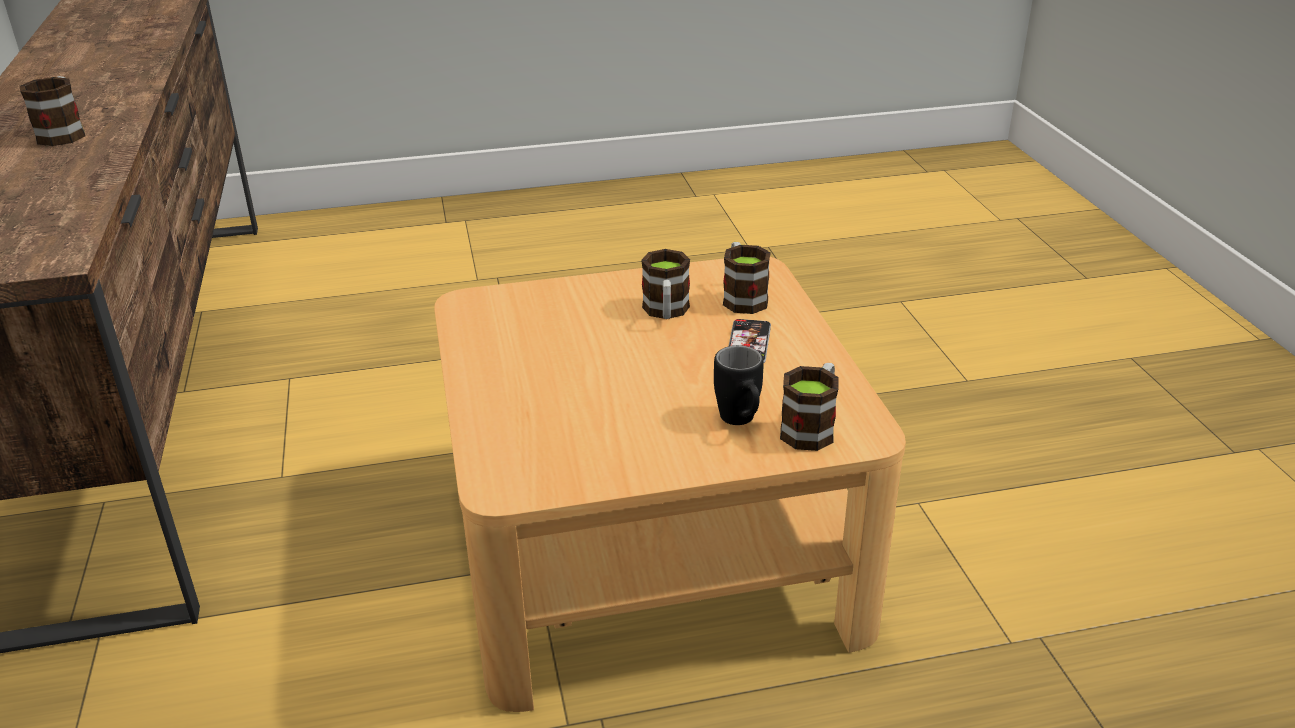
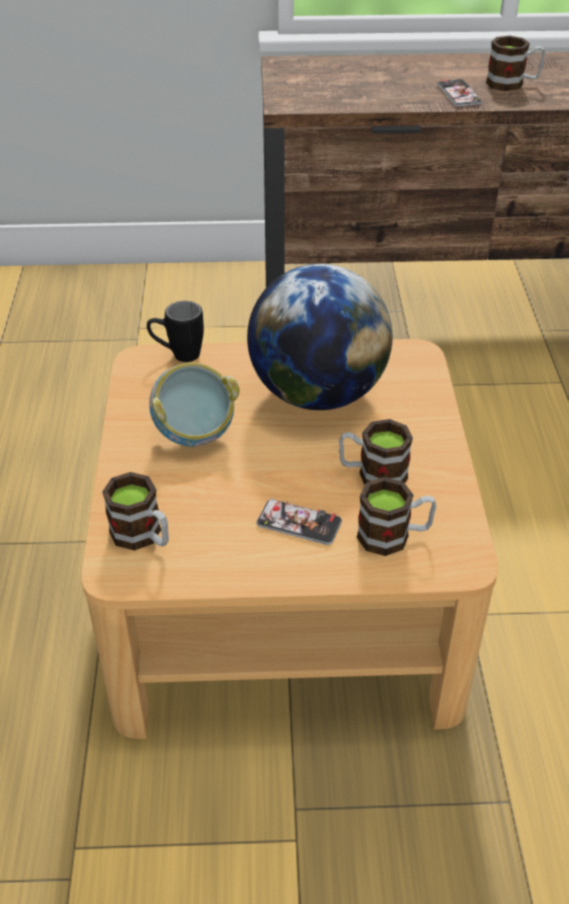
camera: 100 degrees right, 10 degrees up
black mug [714,345,764,425] -> black mug moved to [147,301,204,362]
none -> bowl [149,362,240,447]
none -> globe [247,264,392,410]
none -> phone [437,79,482,107]

